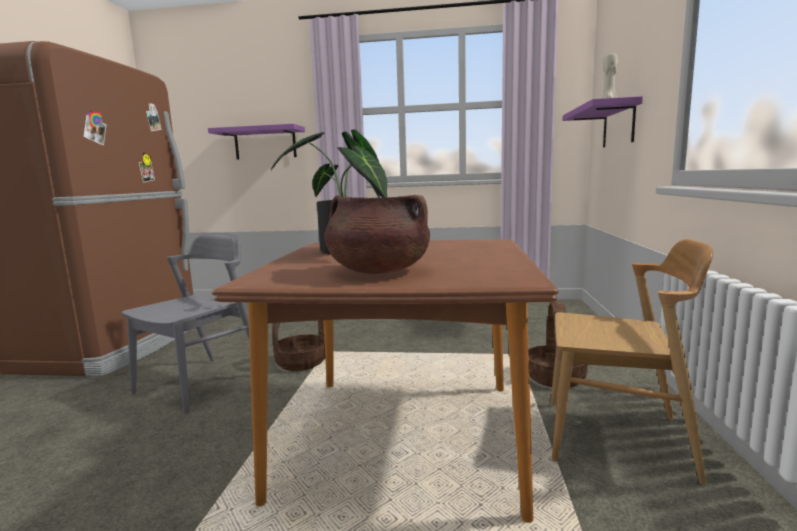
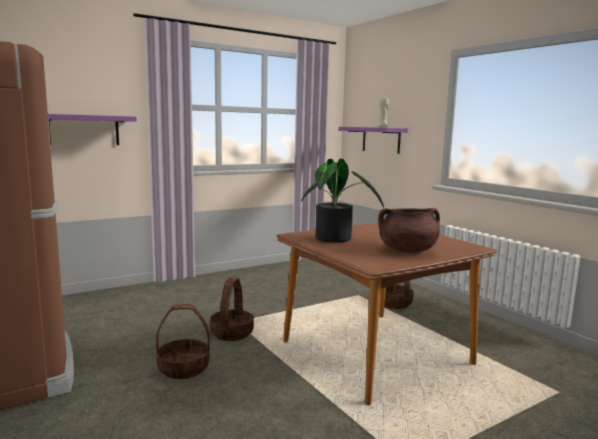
camera: 40 degrees left, 0 degrees up
grey chair [122,232,249,415] -> basket [156,304,210,379]
brown chair [551,239,713,485] -> none

